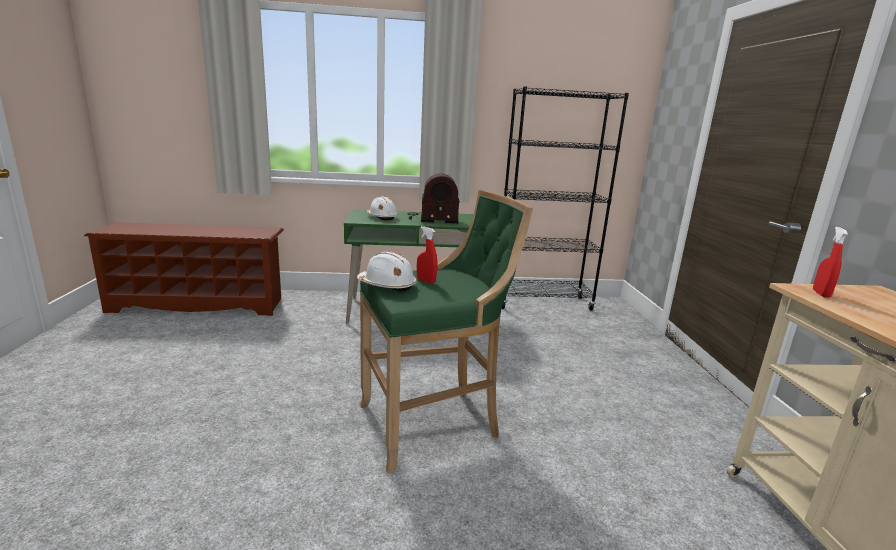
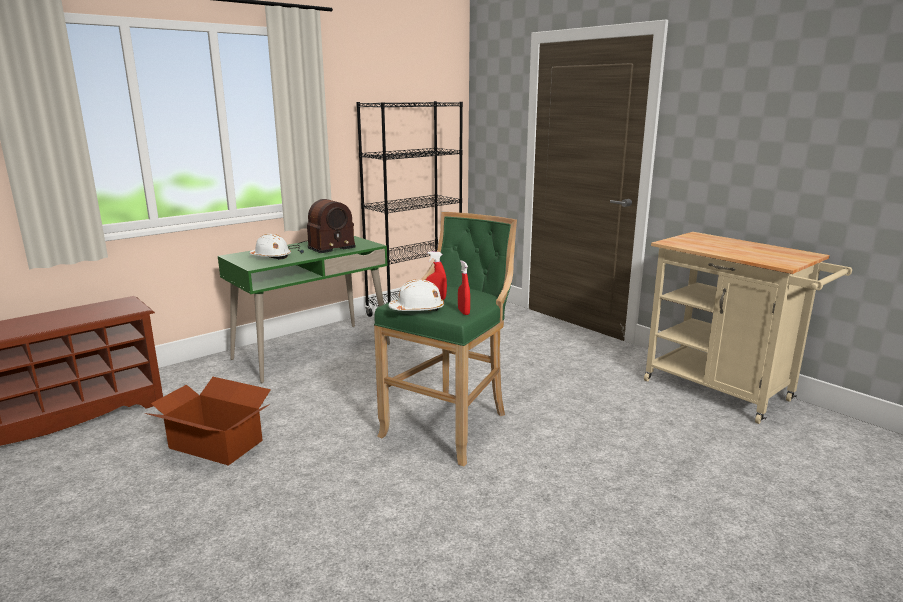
camera: 35 degrees left, 0 degrees up
red spray bottle [813,227,848,298] -> red spray bottle moved to [458,260,470,315]
none -> cardboard box [144,377,271,466]

